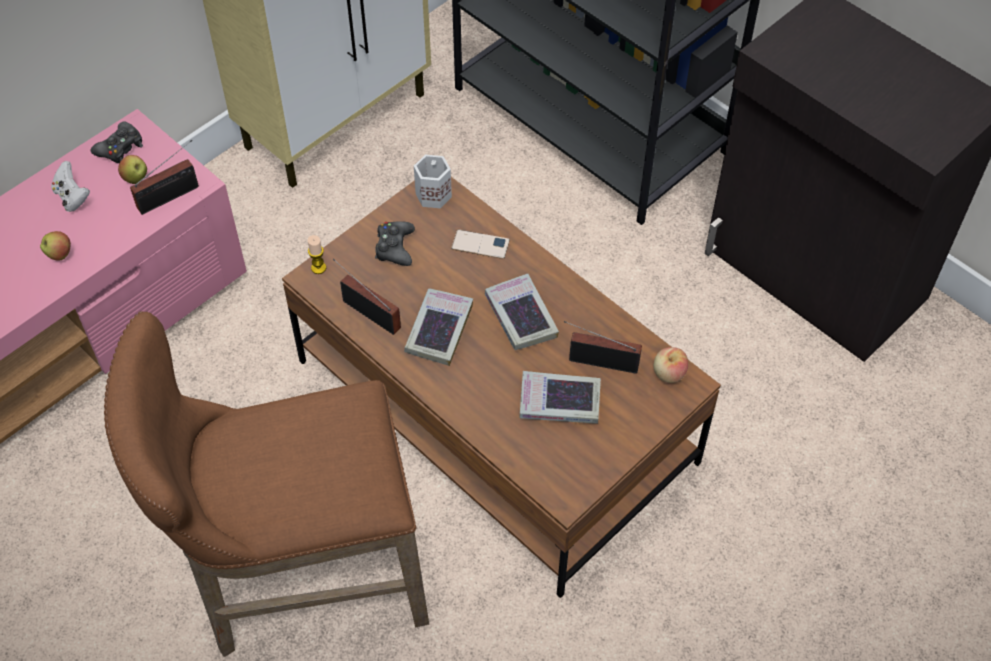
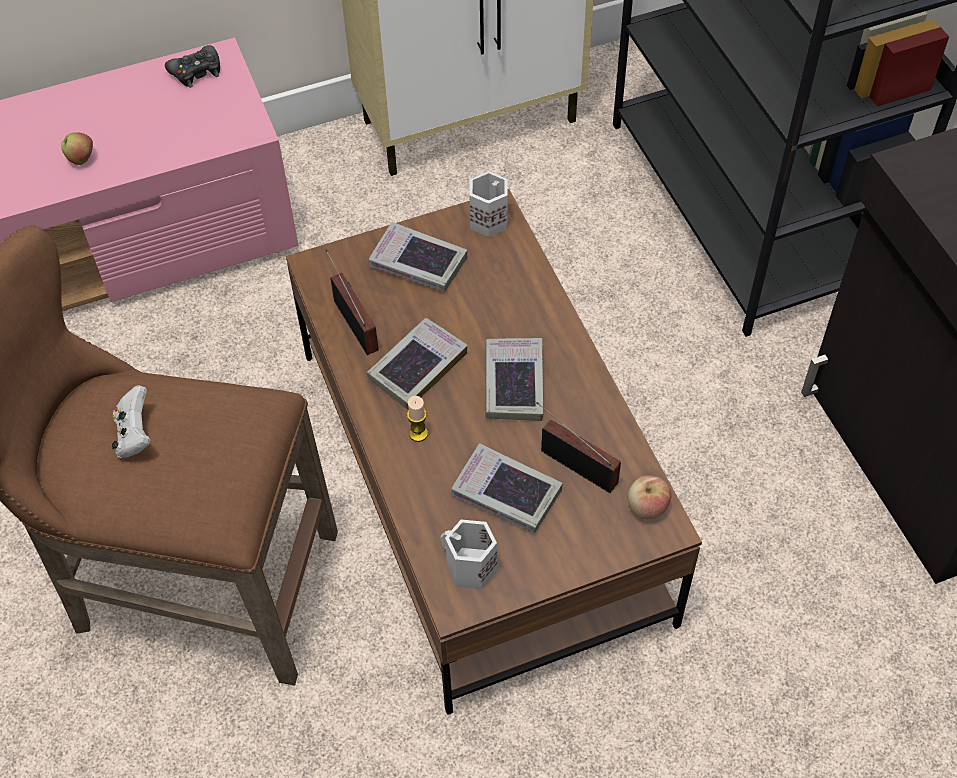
camera: 25 degrees right, 0 degrees up
white game controller [51,161,90,212] -> white game controller moved to [112,385,151,458]
apple [118,155,147,184] -> none
radio [130,140,199,215] -> none
candle [308,235,326,274] -> candle moved to [407,396,428,442]
black game controller [375,221,415,266] -> book [369,222,467,292]
phone [451,230,510,259] -> none
none -> white mug [441,520,497,589]

